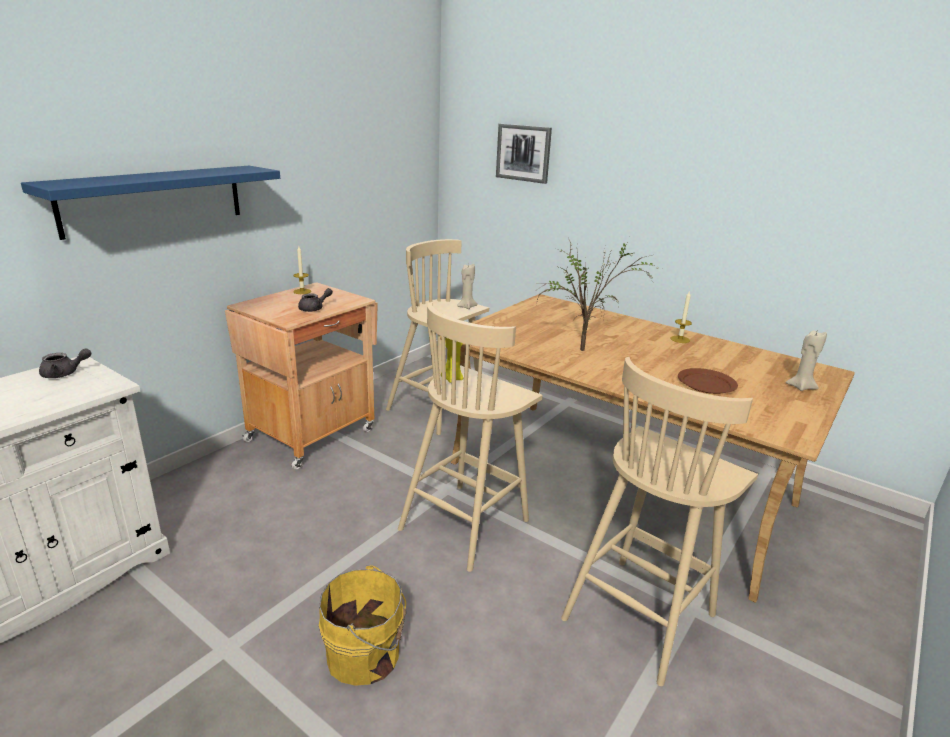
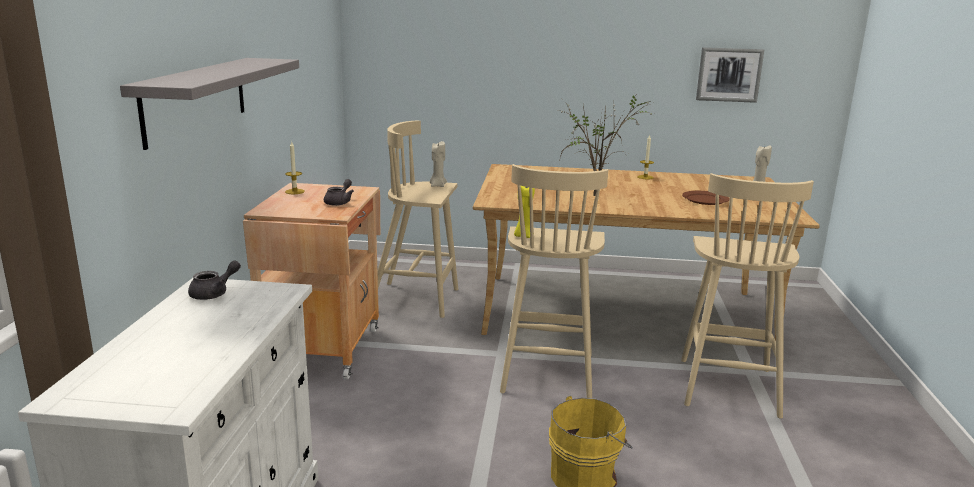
camera: 30 degrees left, 5 degrees down
blue shelf [21,166,280,240] -> grey shelf [120,58,299,150]
picture [496,124,552,184] -> picture moved to [696,47,764,103]

